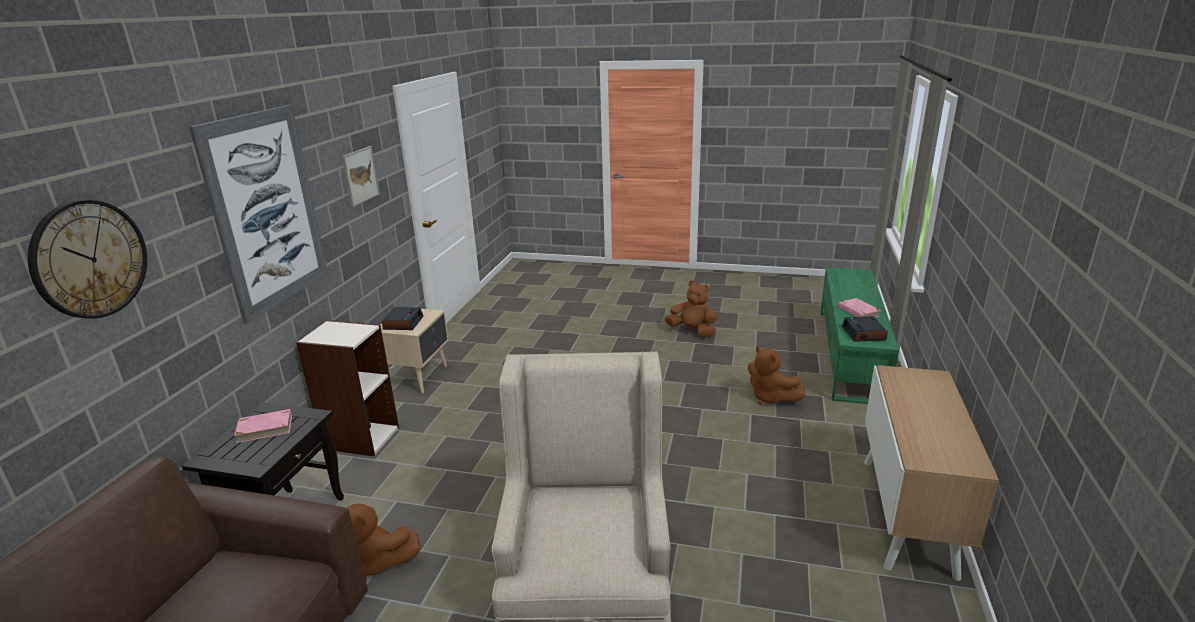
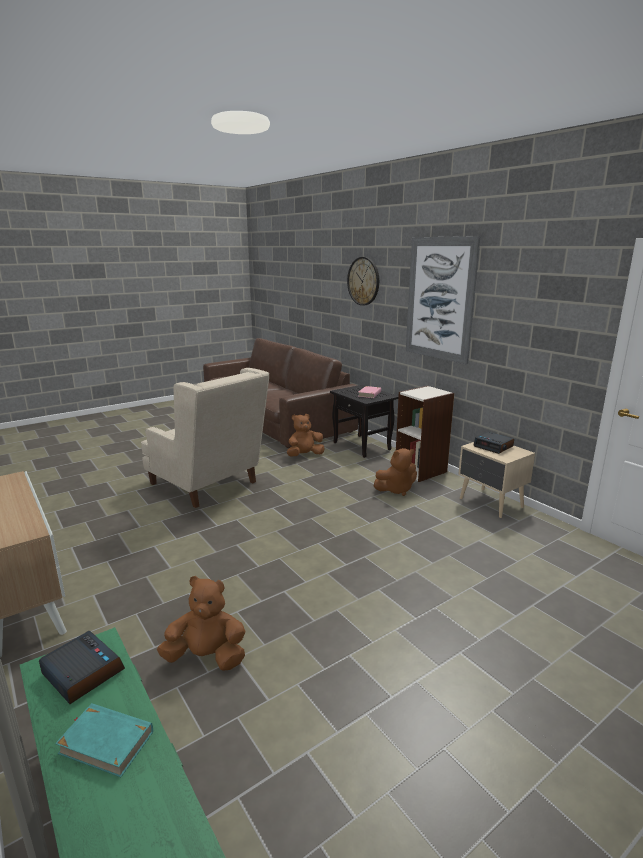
camera: 130 degrees right, 5 degrees down
picture [342,146,380,207] -> none
brown plush toy [665,280,717,337] -> brown plush toy moved to [373,448,417,496]
pink book [838,298,881,318] -> turquoise book [55,703,153,777]

